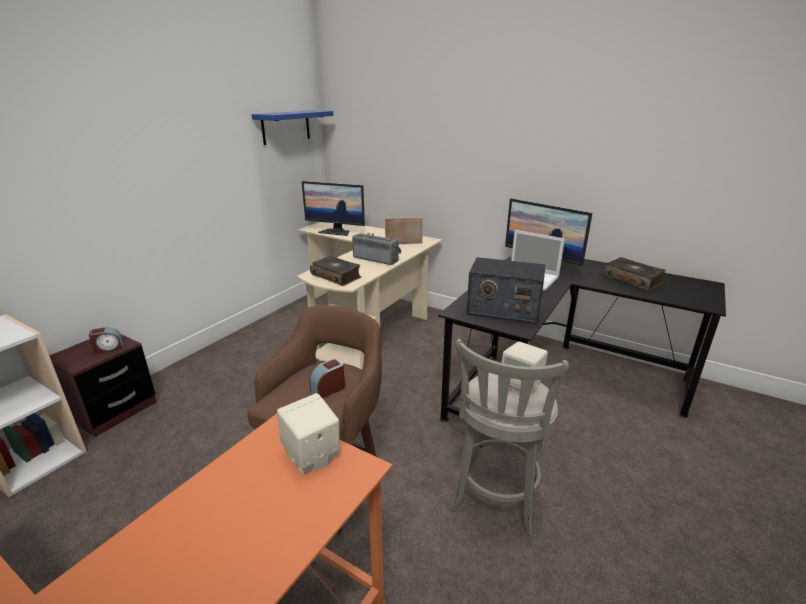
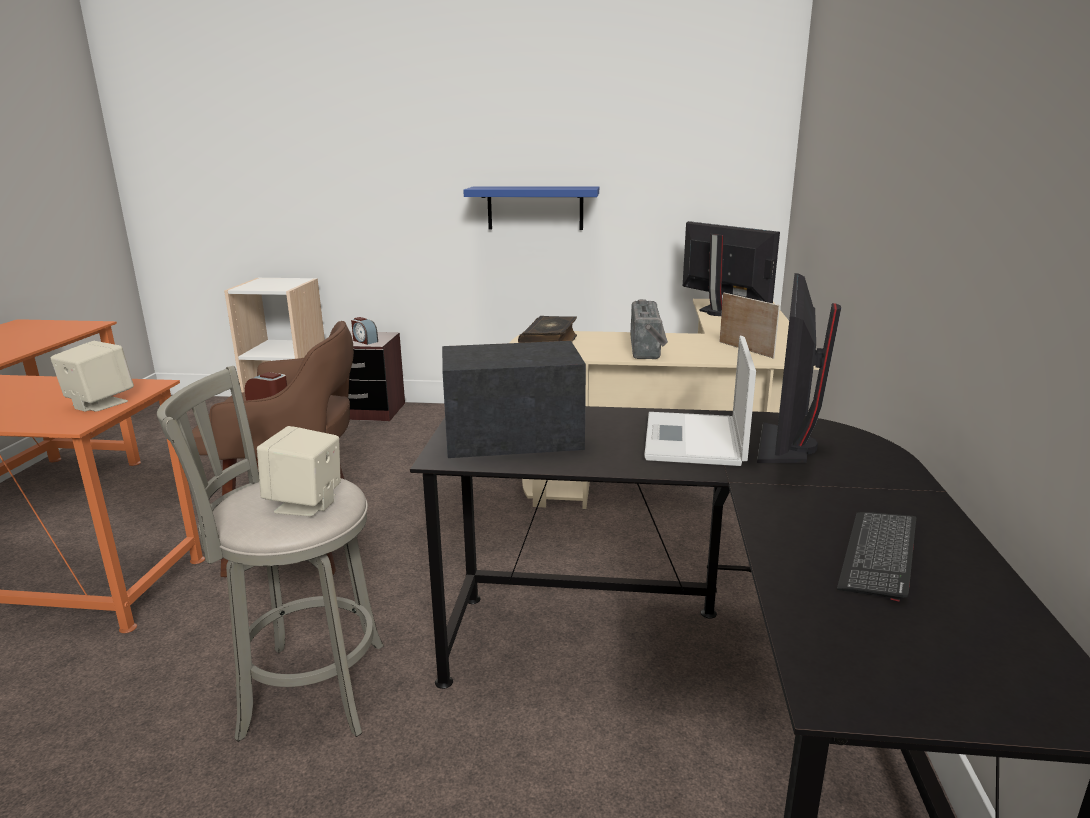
camera: 65 degrees right, 5 degrees down
blue shelf [251,110,333,145] -> blue shelf moved to [463,186,599,230]
monitor [302,181,365,236] -> monitor turned 150 degrees clockwise [683,221,780,316]
radio [466,257,546,324] -> radio turned 90 degrees clockwise [442,341,586,458]
book [604,257,666,291] -> keyboard [837,512,916,602]

